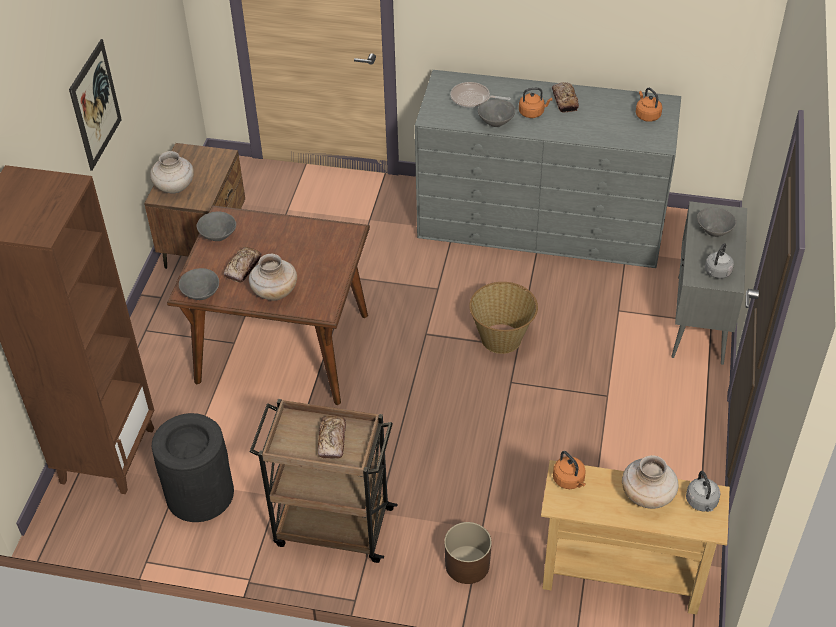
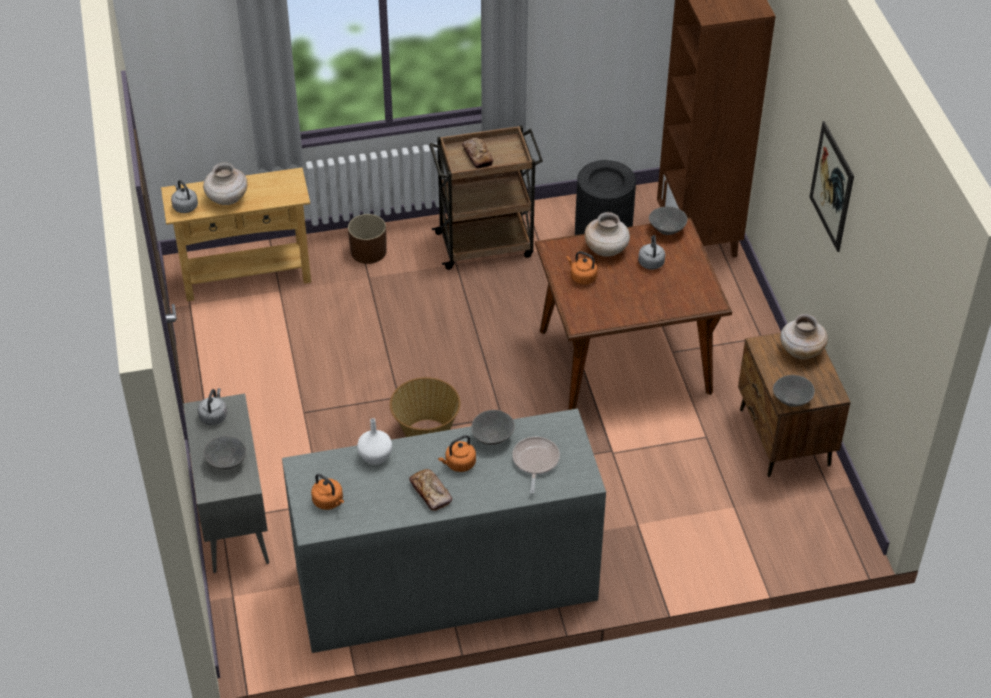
camera: 155 degrees right, 0 degrees up
grey bowl [197,211,236,241] -> grey bowl moved to [773,375,815,407]
bread [223,247,261,283] -> grey kettle [638,235,665,270]
frying pan [450,82,511,108] -> frying pan turned 75 degrees counterclockwise [512,437,560,494]
orange kettle [553,451,586,489] -> orange kettle moved to [566,251,598,285]
none -> white vase [357,418,392,465]

